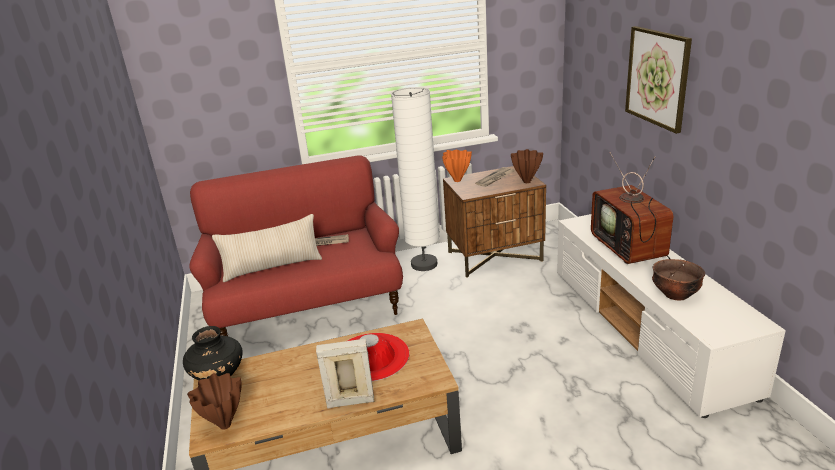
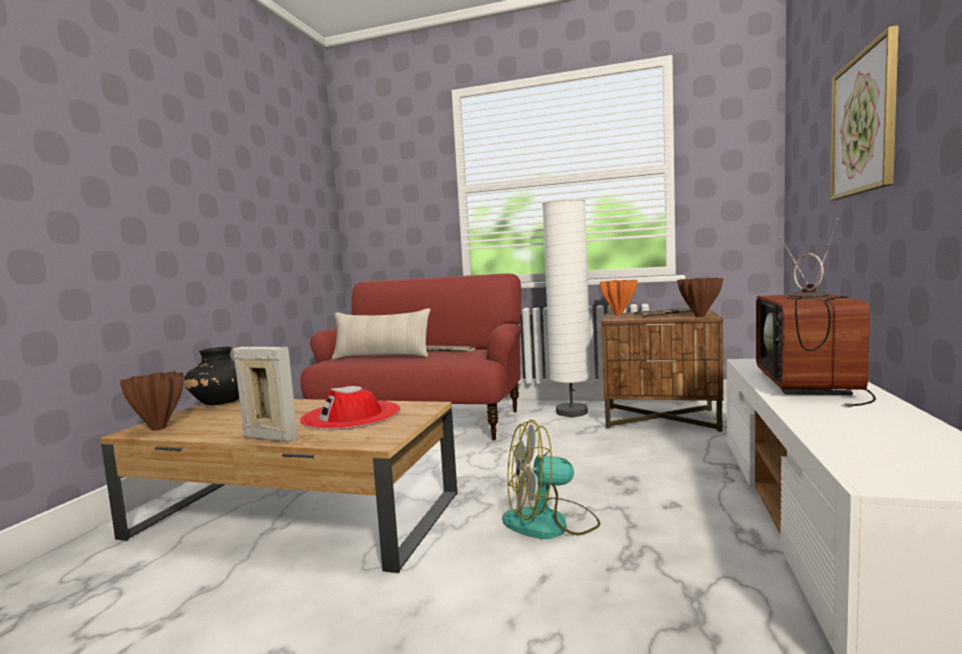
camera: 30 degrees right, 20 degrees down
brown bowl [652,259,705,301] -> none
none -> fan [502,420,600,539]

